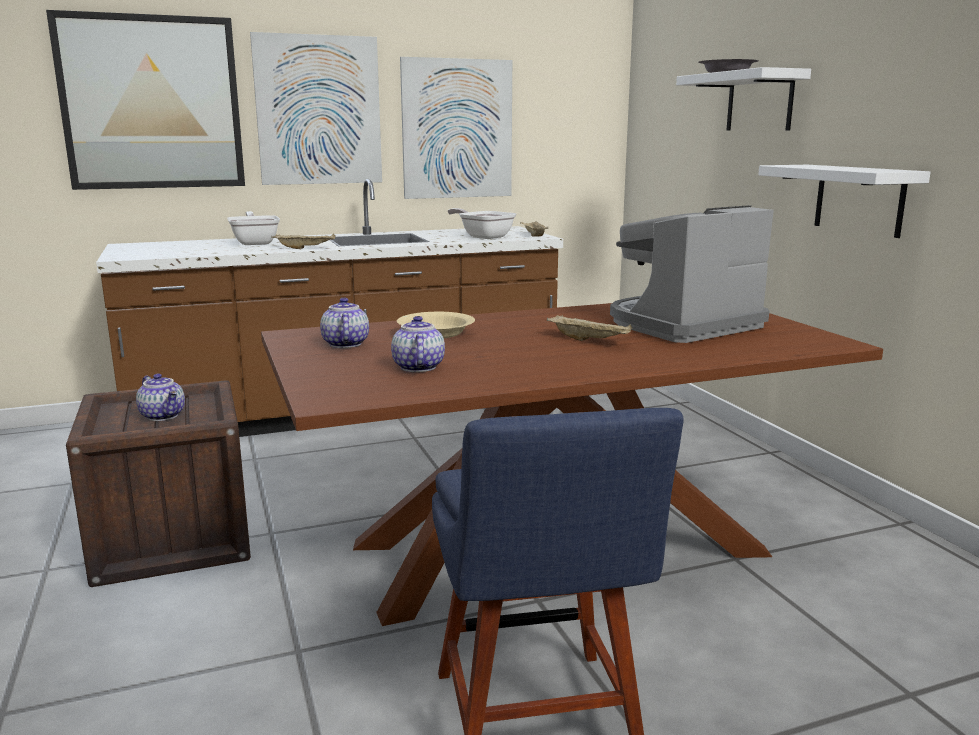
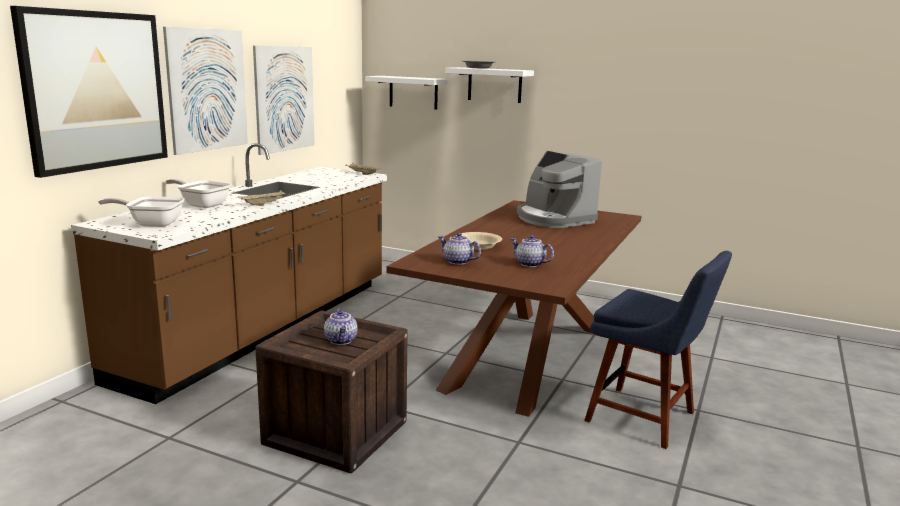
camera: 45 degrees left, 0 degrees up
teapot [136,374,185,421] -> teapot turned 75 degrees clockwise [324,308,358,345]
frying pan [448,208,516,239] -> frying pan moved to [98,196,184,227]
beige tray [547,315,632,341] -> none
coffee machine [610,205,774,343] -> coffee machine turned 45 degrees counterclockwise [517,151,602,228]
white shelf [758,165,931,238] -> white shelf moved to [365,76,448,110]

